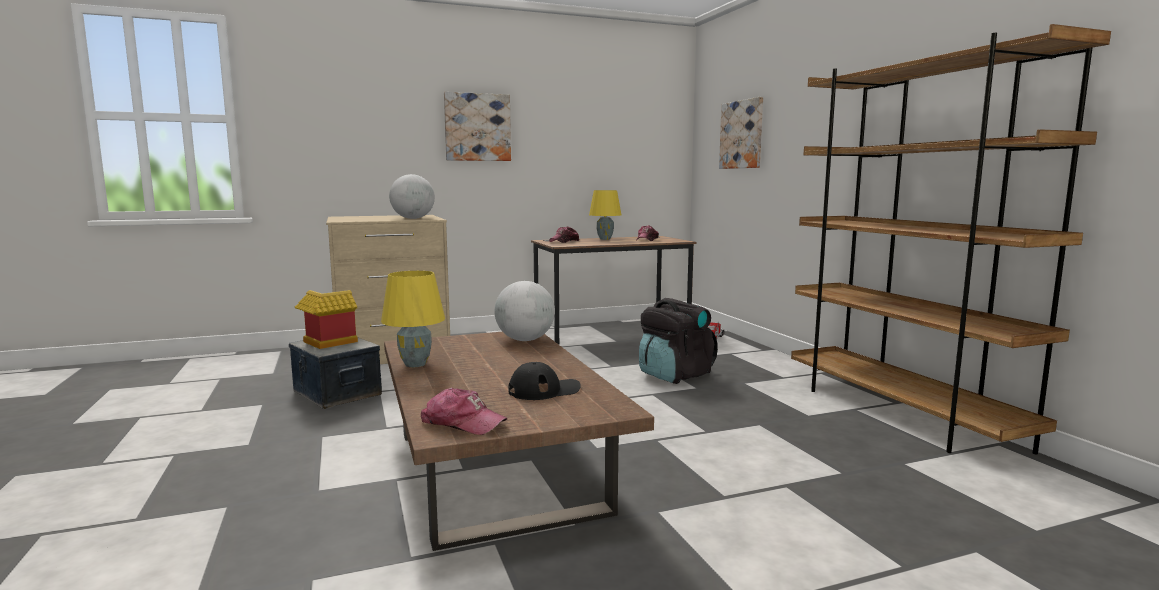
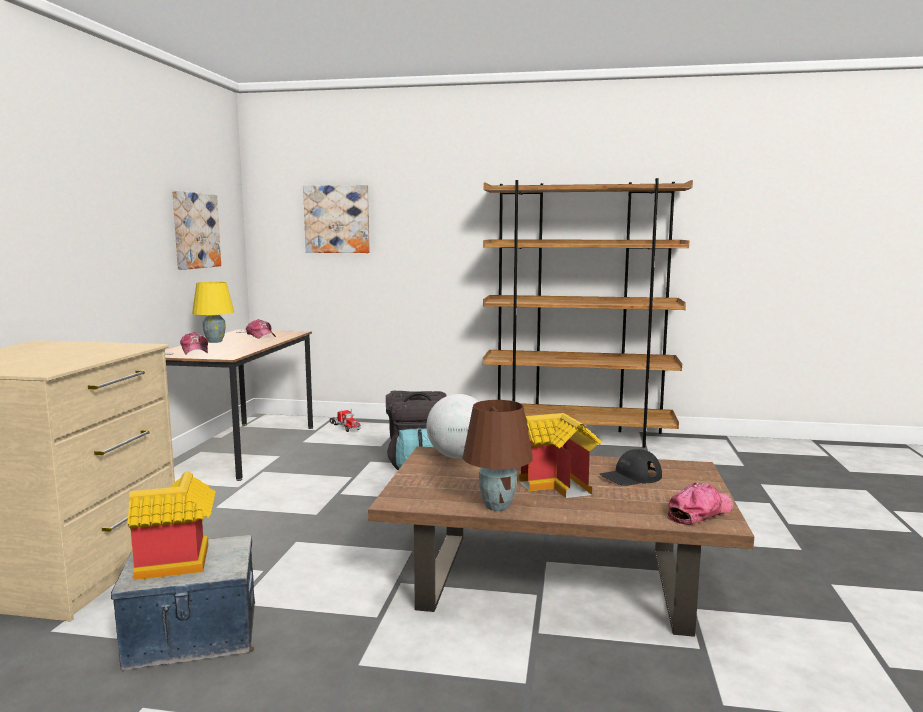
camera: 60 degrees left, 0 degrees up
yellow table lamp [381,271,445,367] -> brown table lamp [463,400,533,511]
globe [389,174,435,219] -> none
picture [444,92,511,161] -> picture moved to [172,191,221,270]
black cap [509,362,581,400] -> black cap turned 120 degrees counterclockwise [600,449,662,486]
none -> toy house [519,413,601,498]

